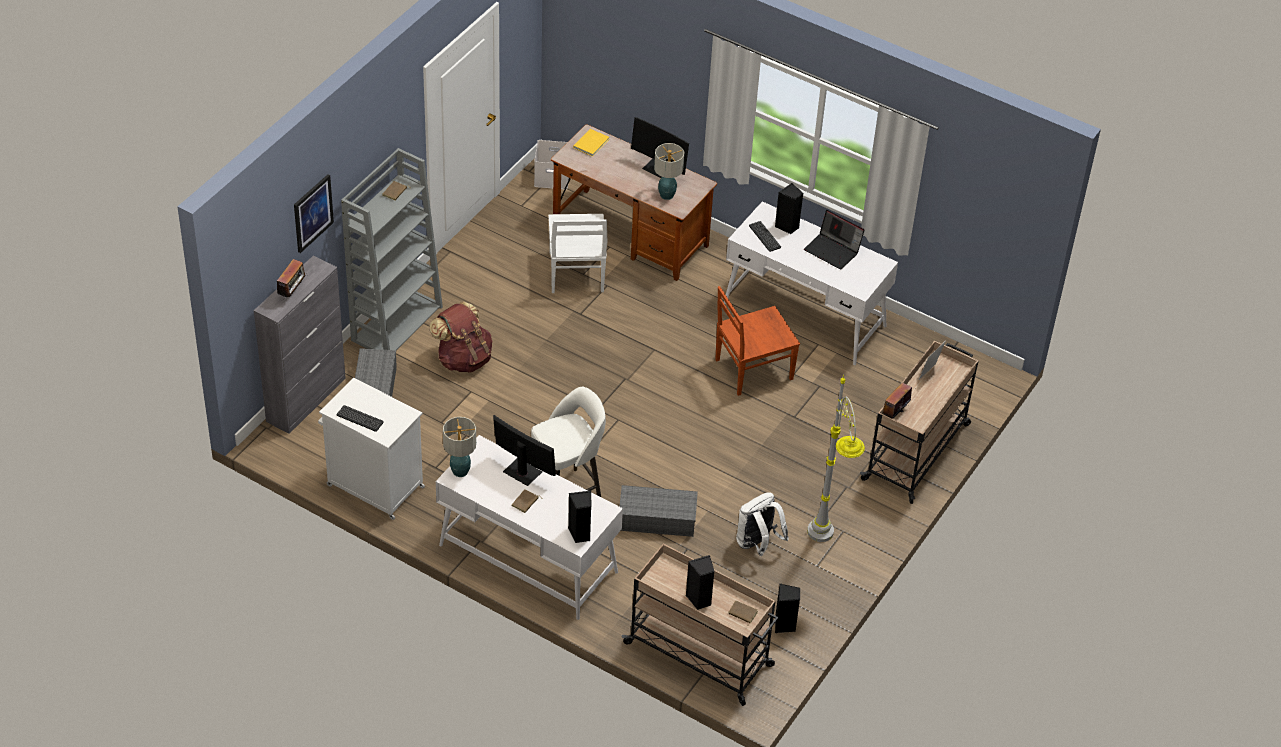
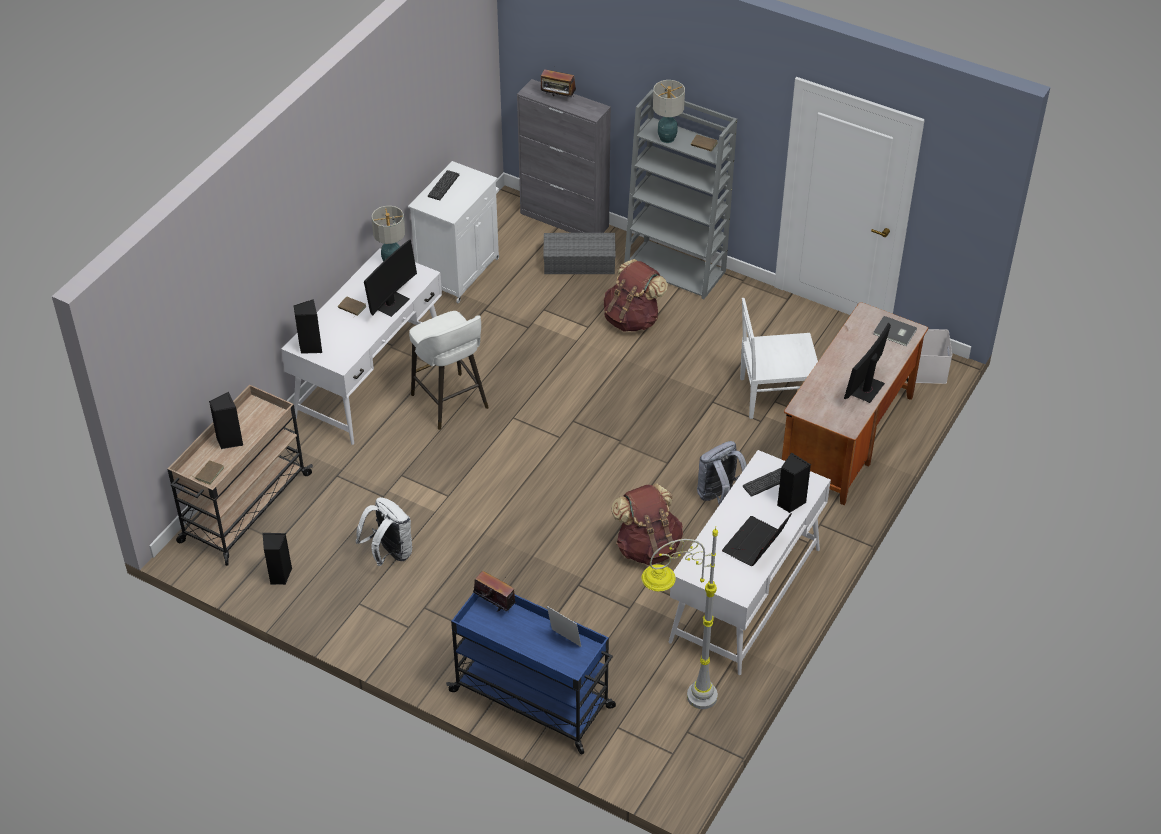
camera: 90 degrees right, 0 degrees up
picture [294,174,334,253] -> none
yellow book [573,129,609,156] -> grey book [874,316,917,346]
grey storage box [619,485,698,537] -> none
table lamp [654,143,684,200] -> table lamp moved to [653,80,685,143]
brown chair [715,286,800,396] -> brown backpack [611,483,683,565]
grey floor lamp [807,375,865,542] -> grey floor lamp moved to [641,526,718,709]
beige cart [860,340,979,504] -> blue cart [446,593,616,755]
none -> grey backpack [697,441,747,505]

